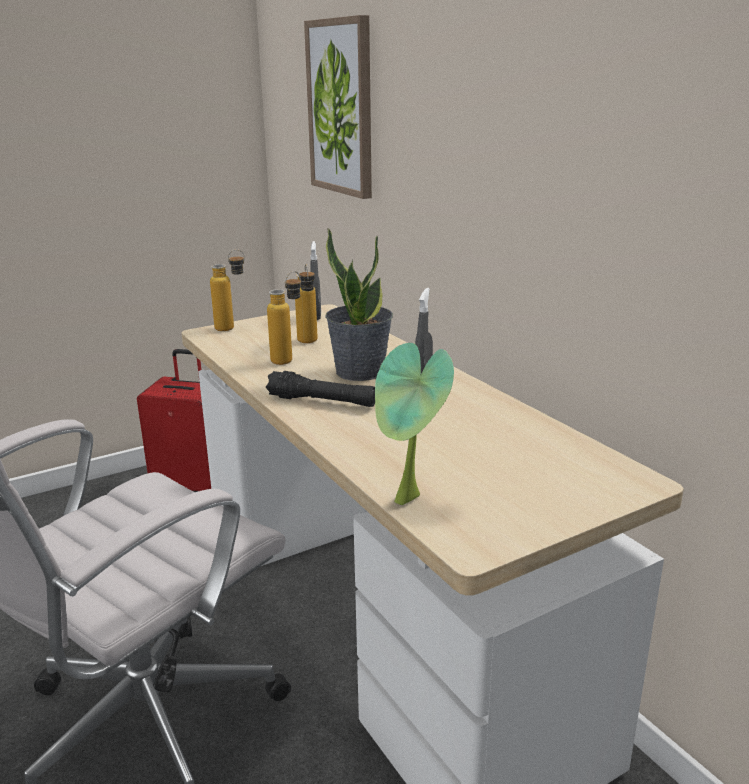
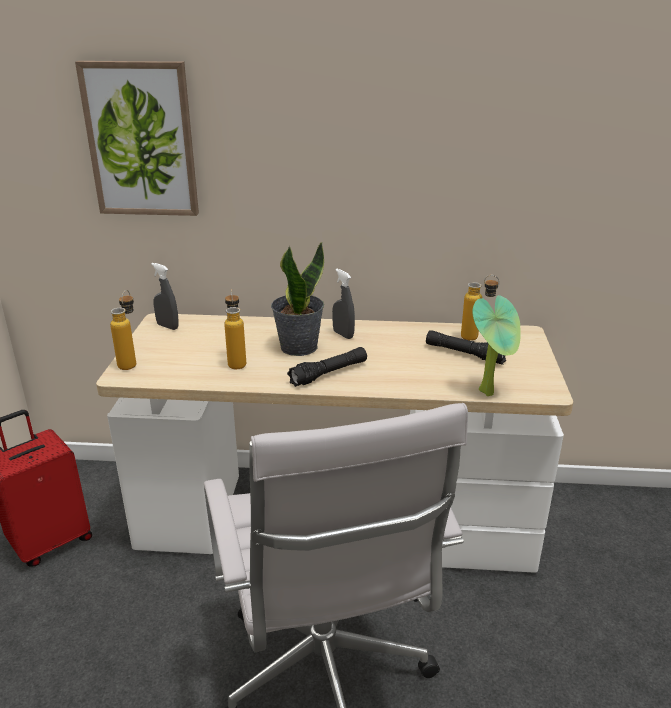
camera: 55 degrees left, 5 degrees up
bottle [295,264,318,343] -> bottle moved to [461,275,500,341]
none -> black flashlight [426,330,506,365]

